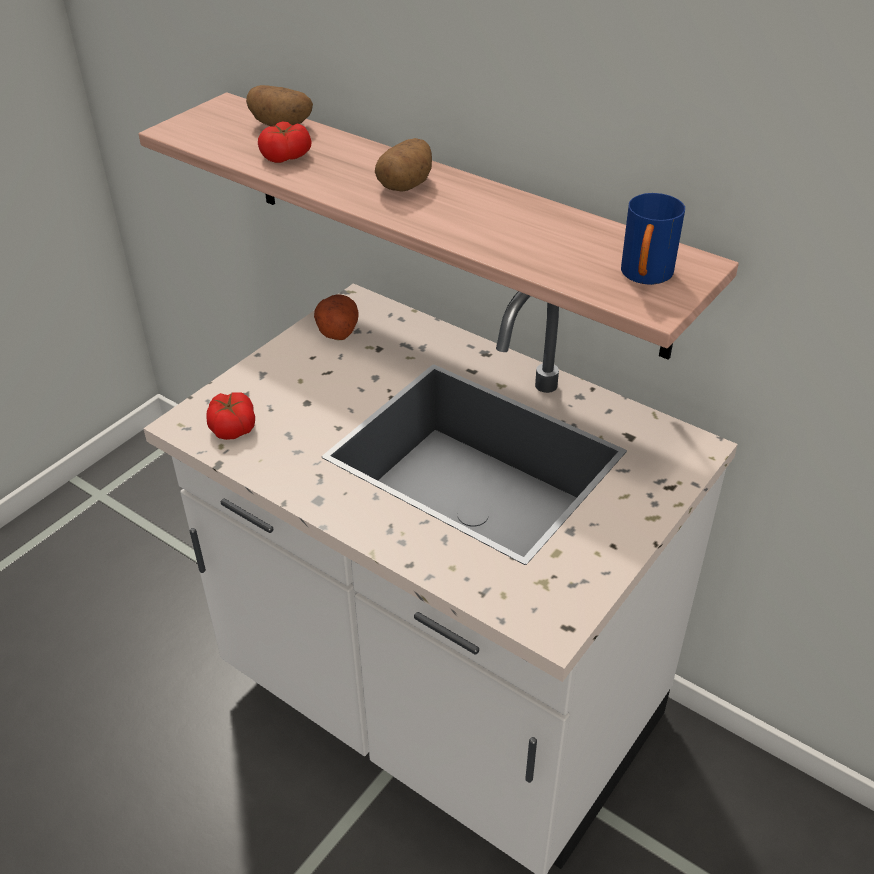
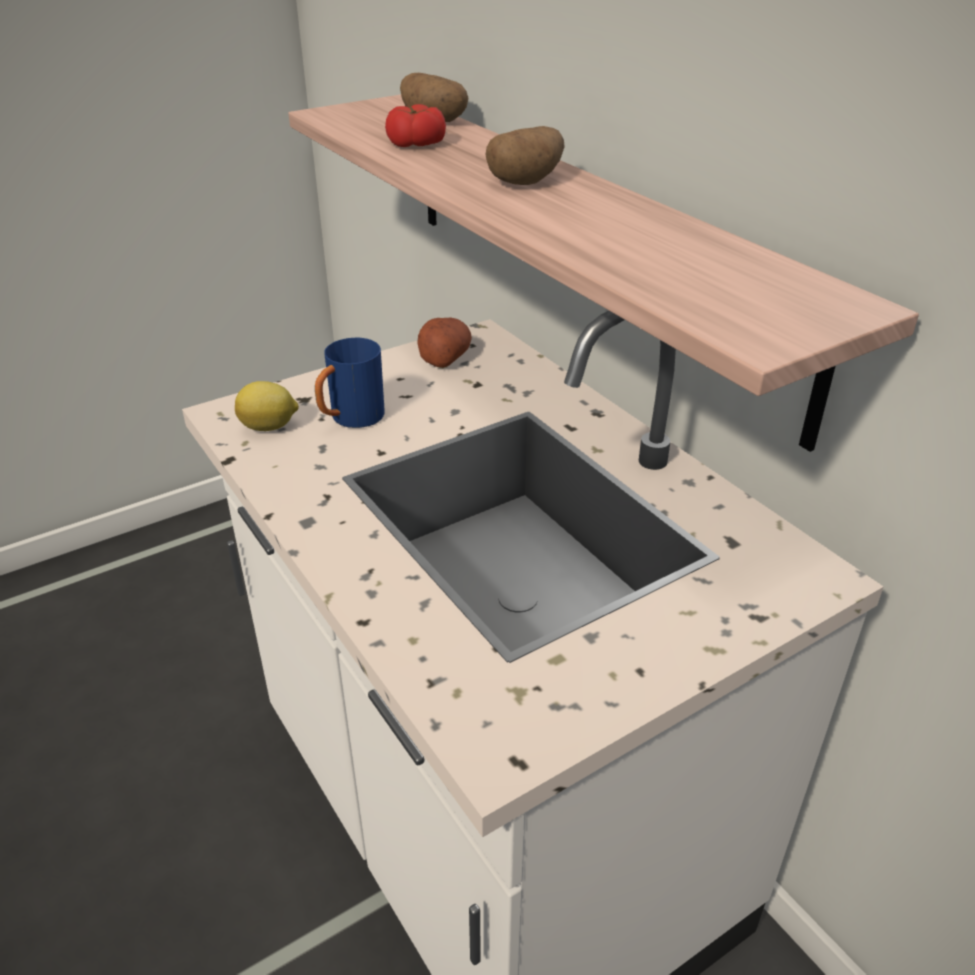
camera: 20 degrees right, 5 degrees down
tomato [206,393,255,440] -> lemon [235,381,299,431]
blue mug [621,193,685,285] -> blue mug moved to [315,338,385,428]

